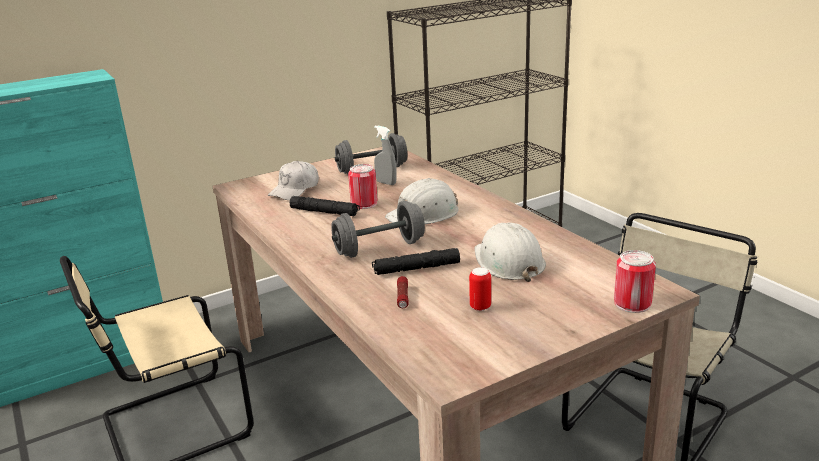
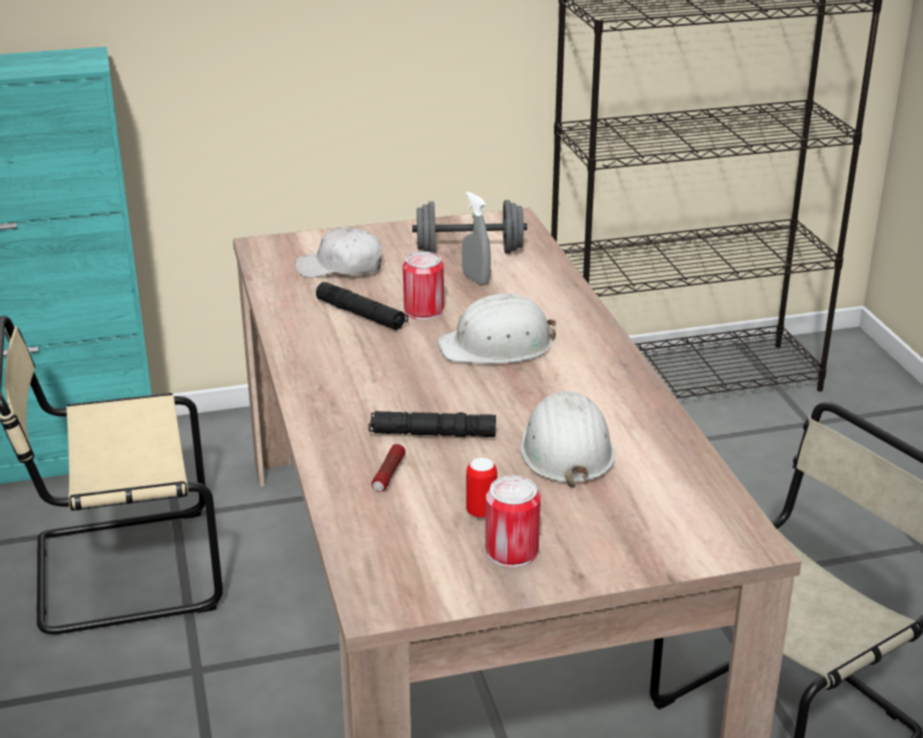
camera: 15 degrees right, 5 degrees up
white cap [267,161,319,200] -> white cap turned 45 degrees clockwise [295,227,382,278]
grey dumbbell [331,201,425,258] -> none
can [614,250,656,313] -> can moved to [485,476,541,568]

